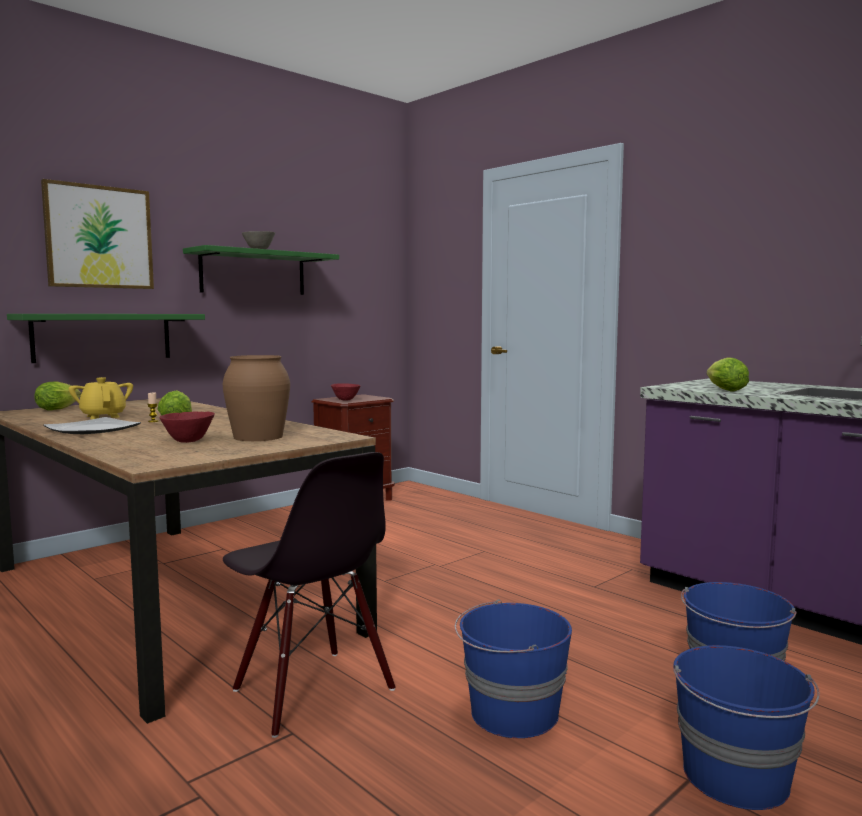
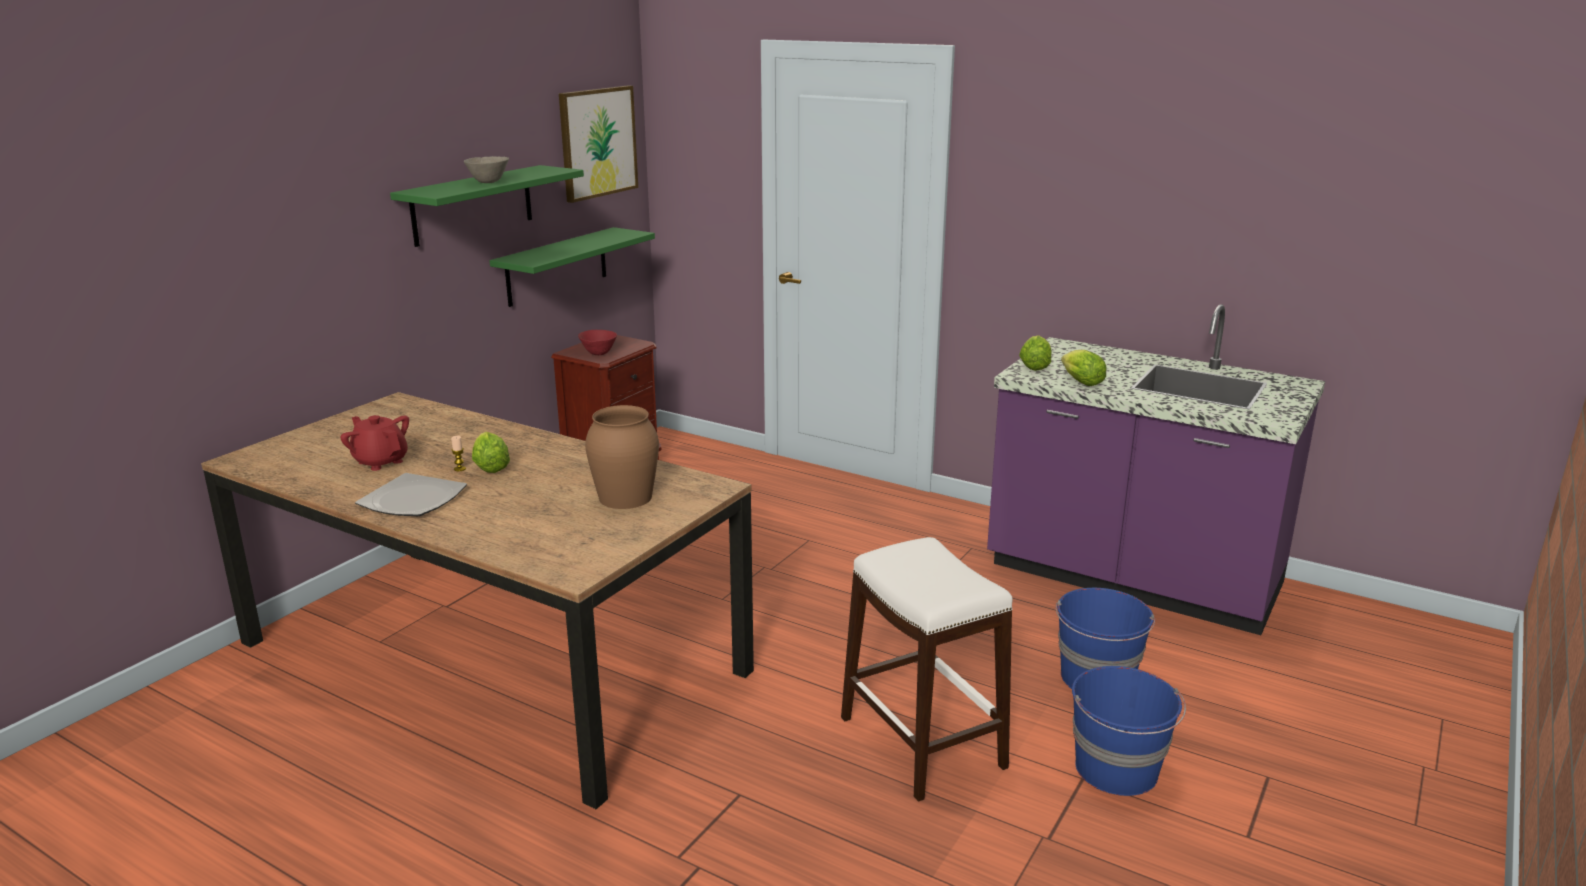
camera: 15 degrees left, 15 degrees up
green shelf [7,314,205,363] -> green shelf moved to [489,227,655,307]
lettuce [34,381,81,410] -> lettuce moved to [1019,335,1051,371]
picture [41,179,154,289] -> picture moved to [559,85,638,203]
yellow teapot [69,377,133,419] -> red teapot [340,415,409,471]
red bowl [159,412,215,443] -> none
black chair [223,452,395,738] -> none
blue bucket [455,600,572,738] -> white stool [841,537,1013,802]

